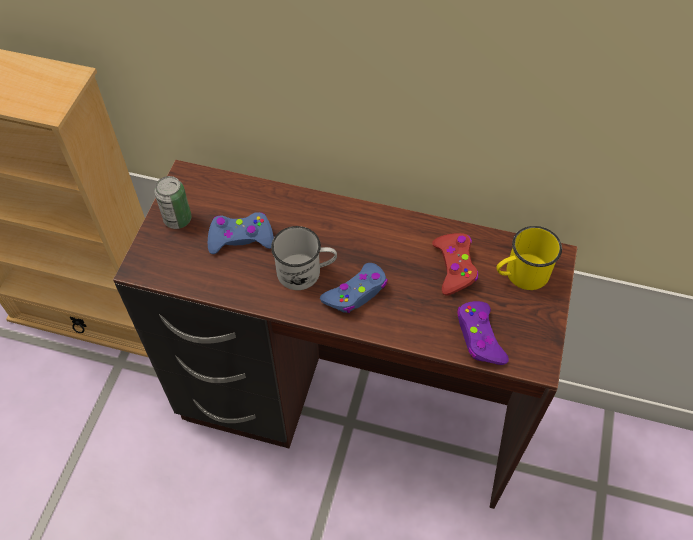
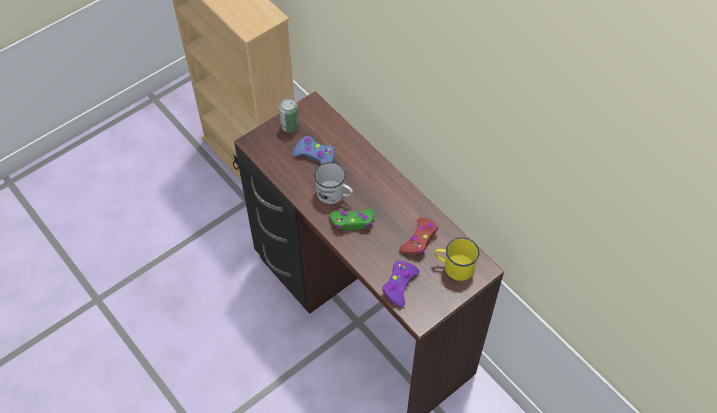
camera: 35 degrees right, 0 degrees up
blue game controller [320,263,388,313] -> green game controller [330,209,375,230]

